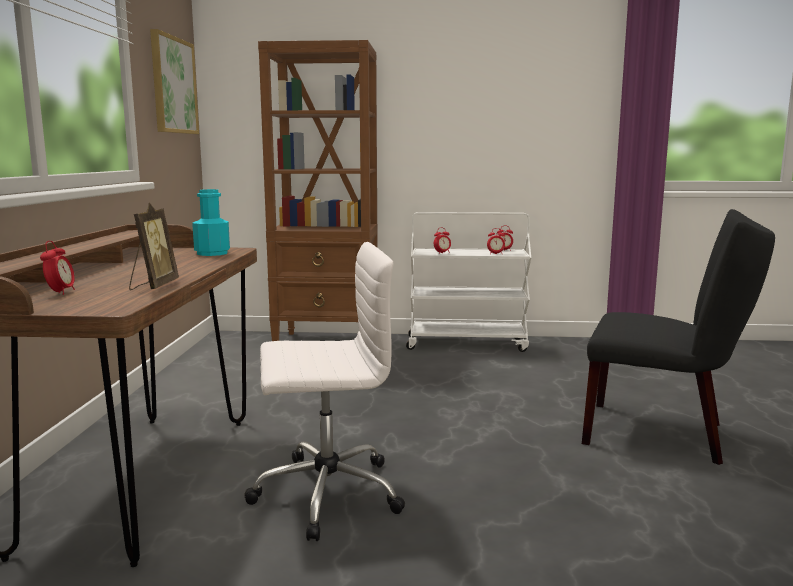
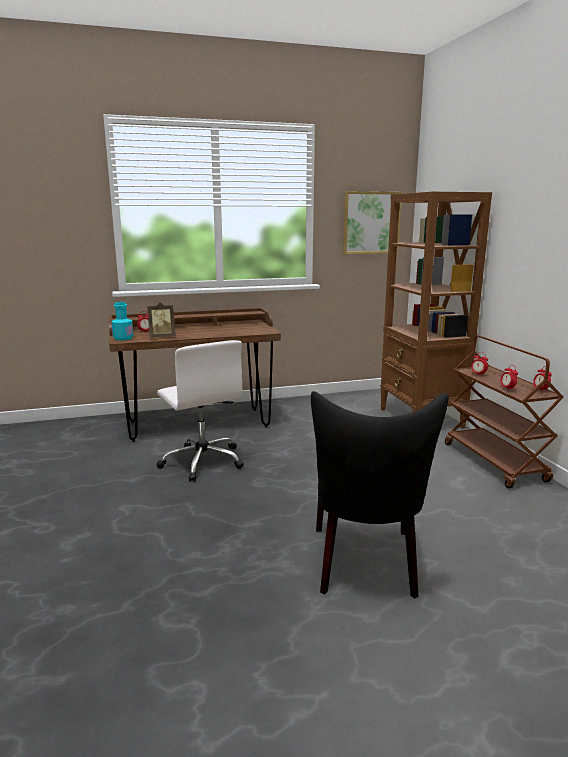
camera: 70 degrees right, 5 degrees up
turquoise bottle [192,189,230,256] -> turquoise bottle moved to [112,302,133,341]
white cart [406,212,531,352] -> brown cart [445,335,564,489]

